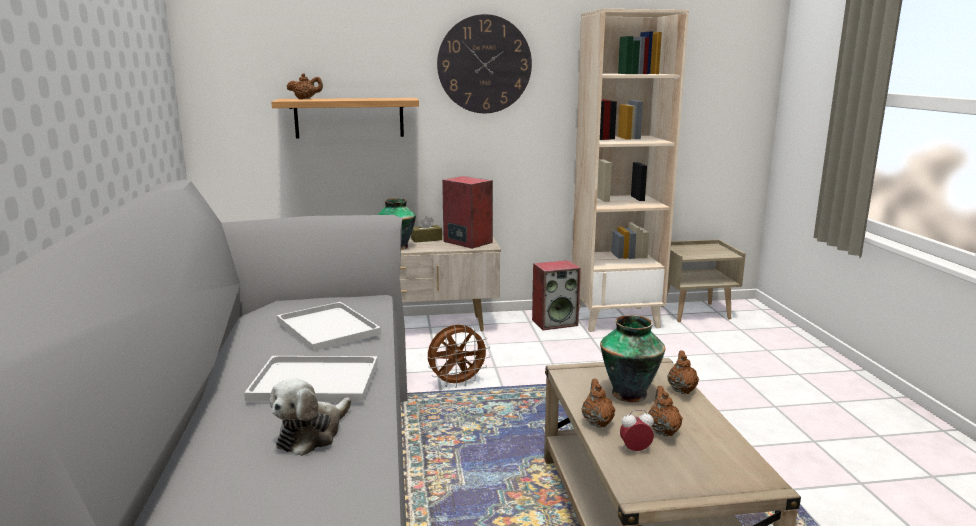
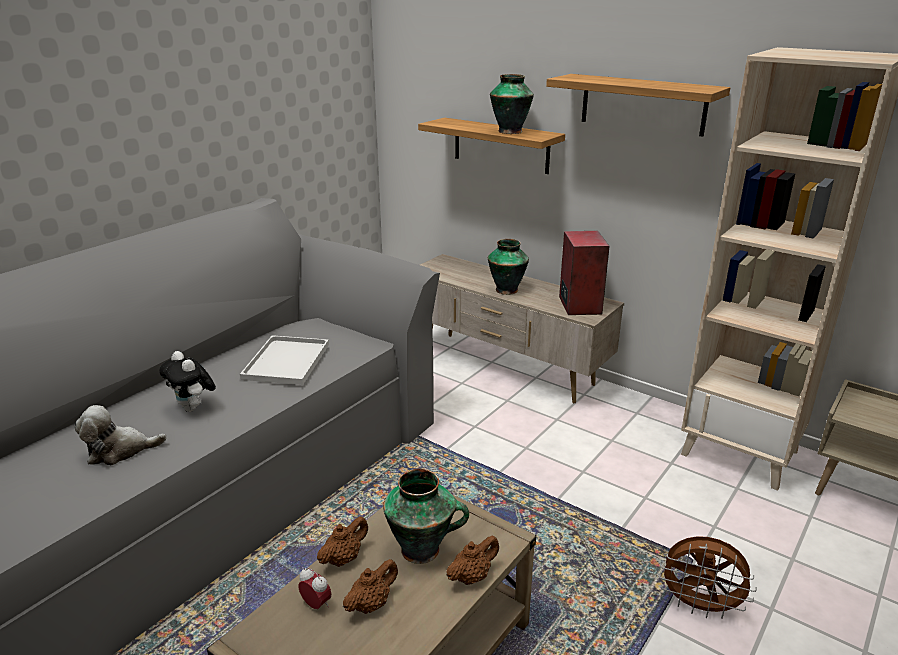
camera: 45 degrees right, 10 degrees up
white tray [244,356,378,402] -> plush toy [159,351,216,412]
brown teapot [287,73,323,99] -> none
brown tissue box [411,216,442,243] -> none
brown fan [428,325,490,388] -> brown fan moved to [658,536,757,619]
wall clock [437,14,532,113] -> shelf [546,74,730,137]
speaker [532,260,581,330] -> none
none -> vase [490,74,534,134]

